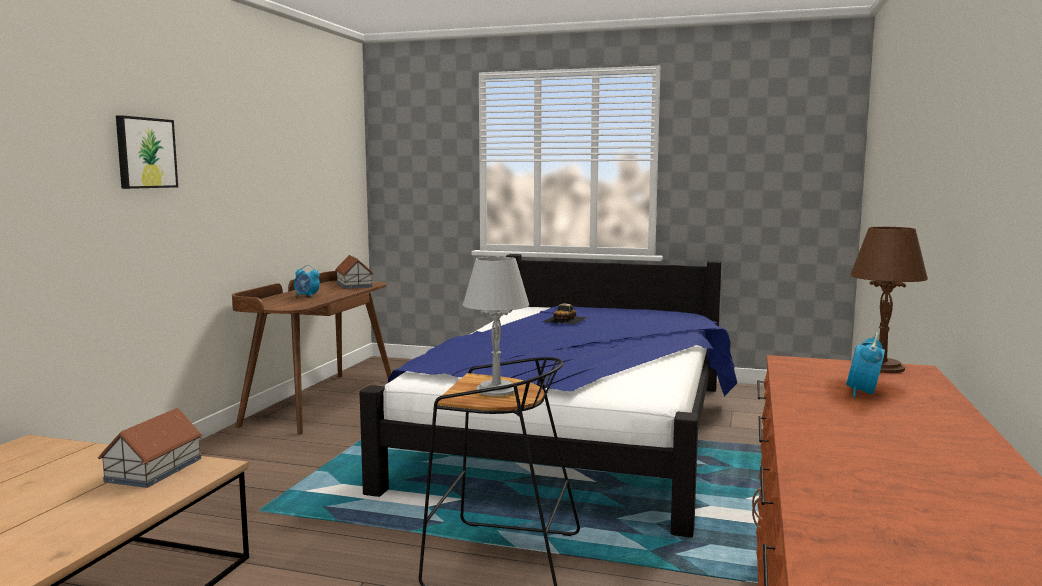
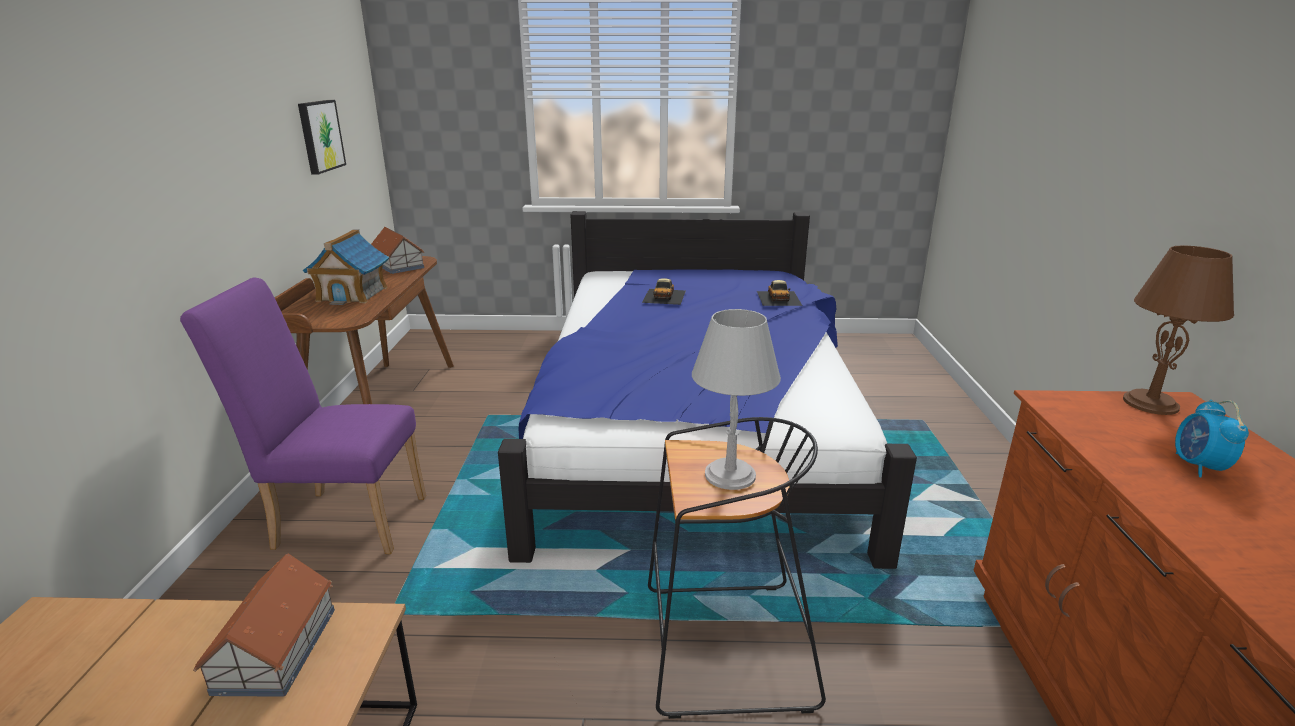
camera: 15 degrees left, 15 degrees up
picture [116,115,178,189] -> picture moved to [298,100,346,175]
alarm clock [294,265,320,298] -> toy house [303,229,389,305]
none -> purple chair [180,278,426,554]
none -> toy car [757,280,802,306]

